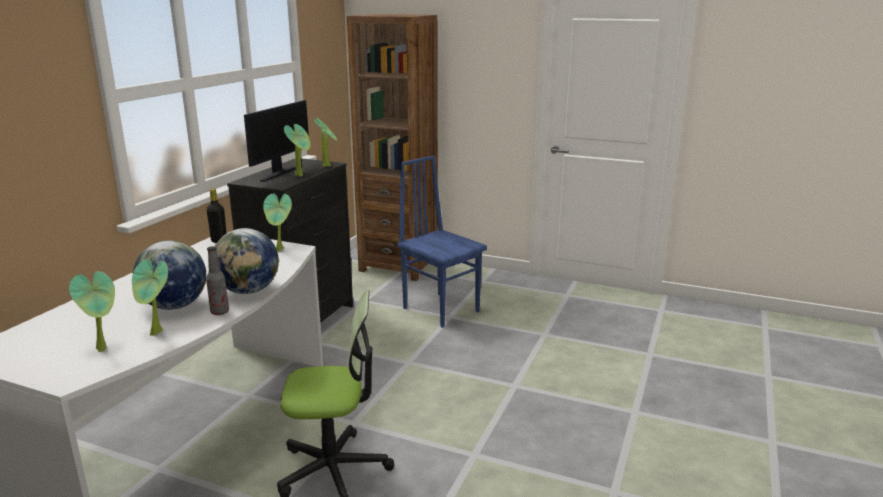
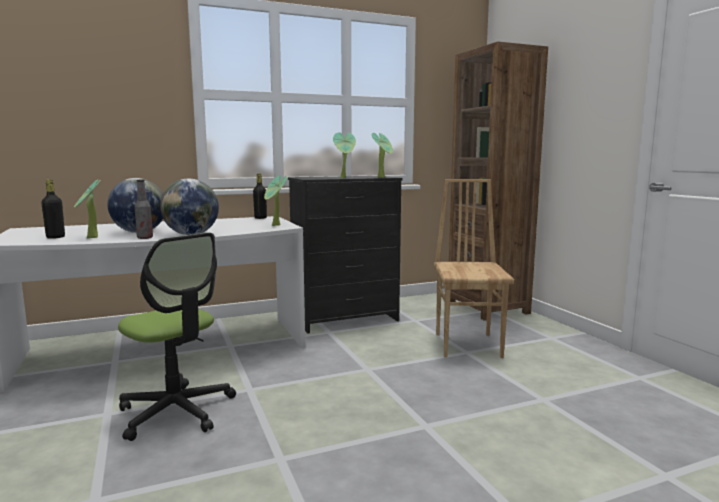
camera: 45 degrees right, 10 degrees down
potted plant [69,271,115,352] -> black bottle [41,179,65,239]
monitor [244,100,309,182] -> none
blue chair [398,156,487,328] -> brown chair [434,179,514,358]

